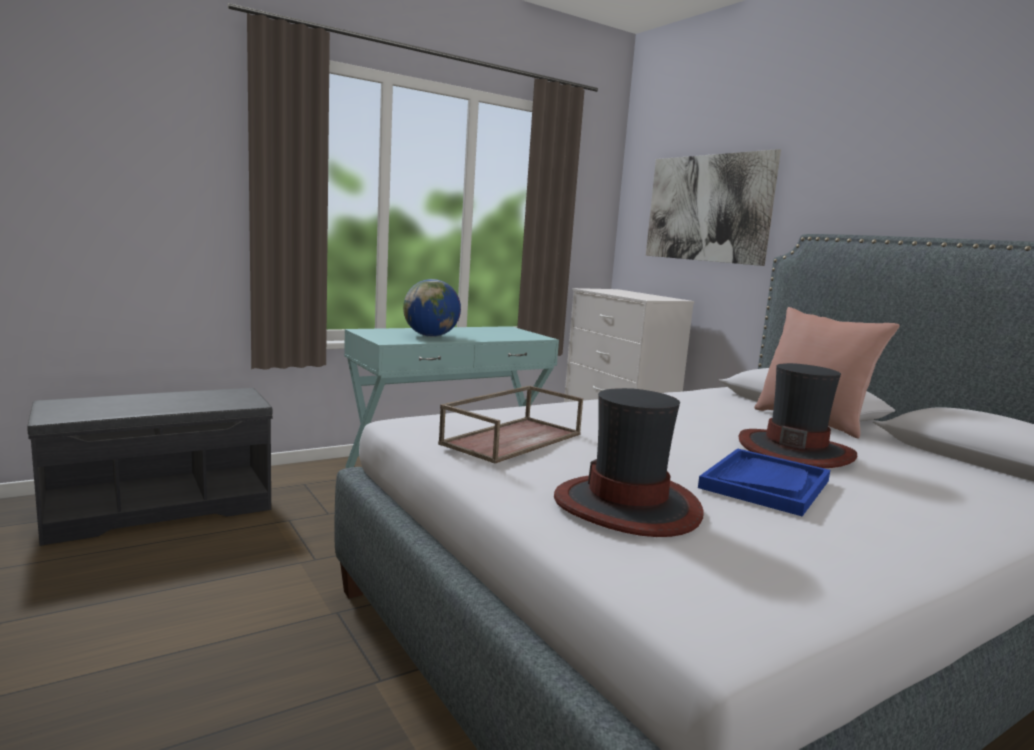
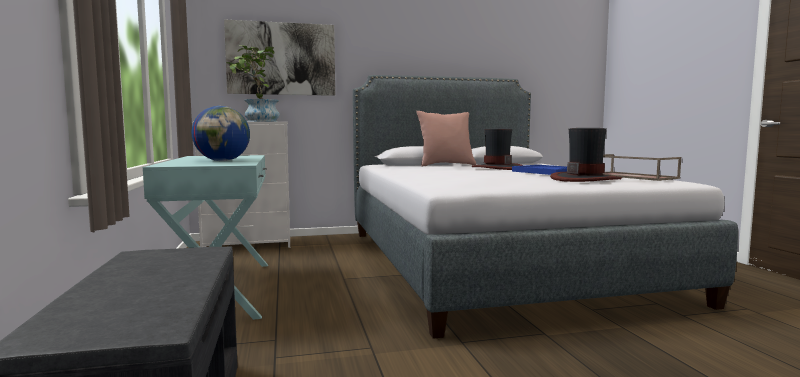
camera: 70 degrees left, 5 degrees down
brown tray [438,386,583,464] -> brown tray moved to [603,154,681,181]
none -> potted plant [226,45,280,122]

